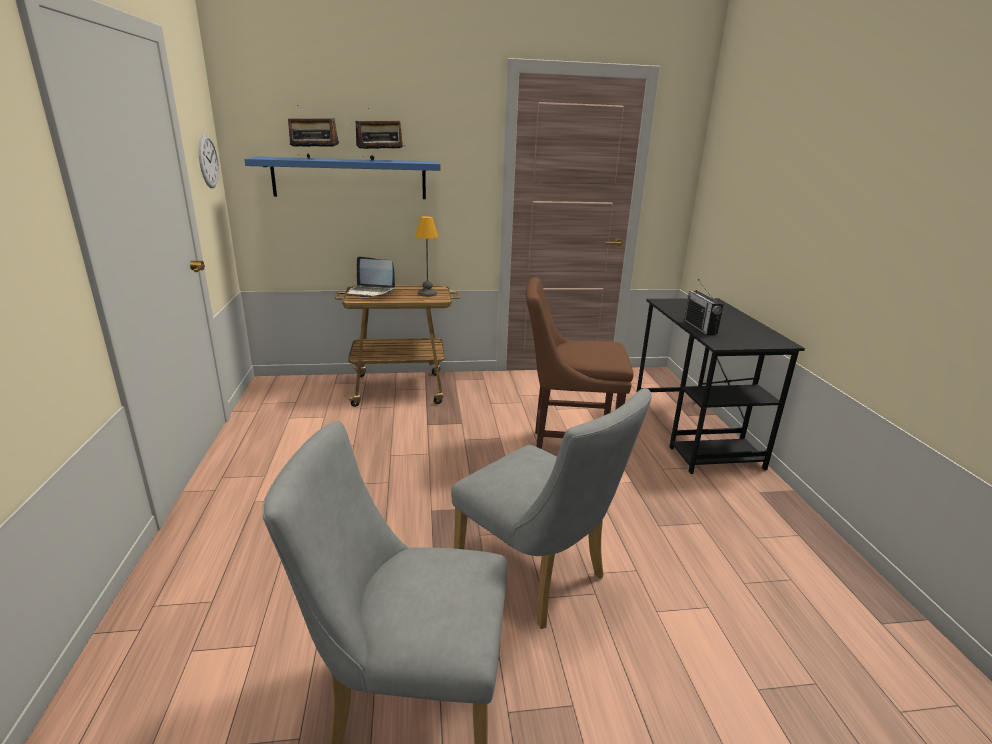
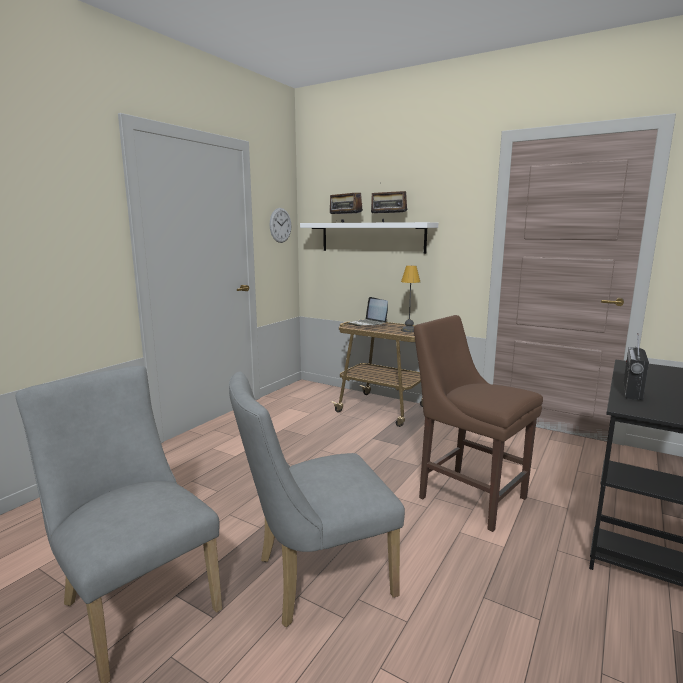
camera: 40 degrees right, 10 degrees down
blue shelf [244,157,441,199] -> white shelf [300,222,438,254]
grey chair [451,388,652,629] -> grey chair turned 75 degrees clockwise [229,371,405,627]

